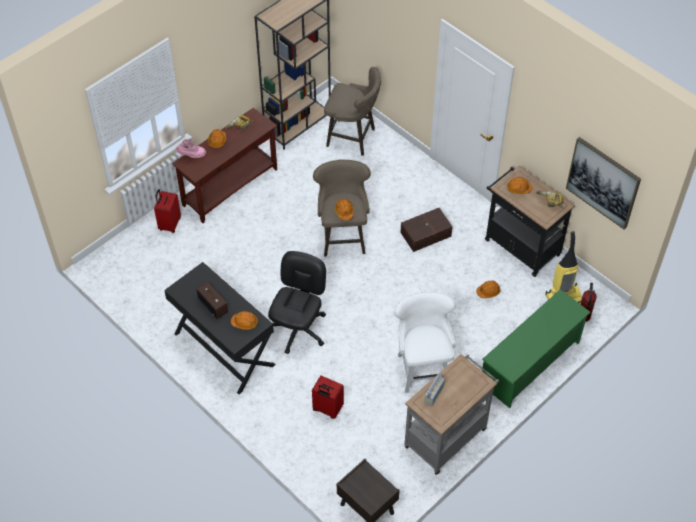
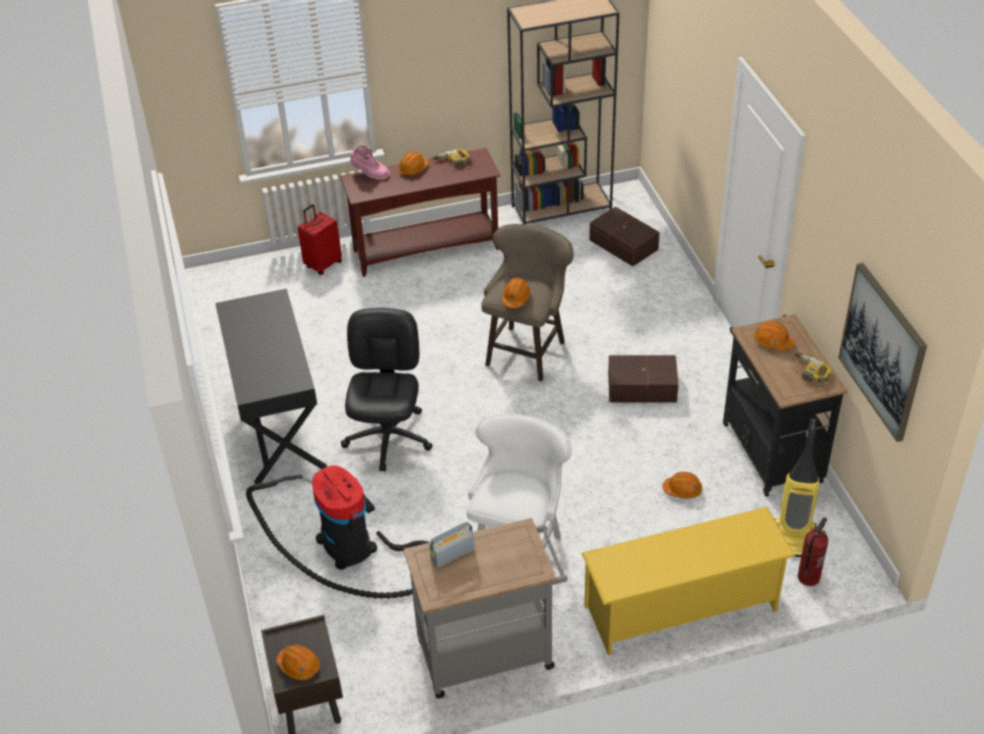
camera: 30 degrees right, 10 degrees down
radio [197,282,228,319] -> none
orange hard hat [231,311,258,330] -> orange hard hat moved to [276,644,320,680]
black office chair [268,251,326,354] -> black office chair turned 45 degrees counterclockwise [341,308,433,471]
red suitcase [312,376,344,419] -> vacuum cleaner [246,465,429,599]
beige stool [324,67,381,156] -> brown storage box [589,206,660,266]
green shoe rack [482,289,591,408] -> yellow shoe rack [582,507,795,655]

